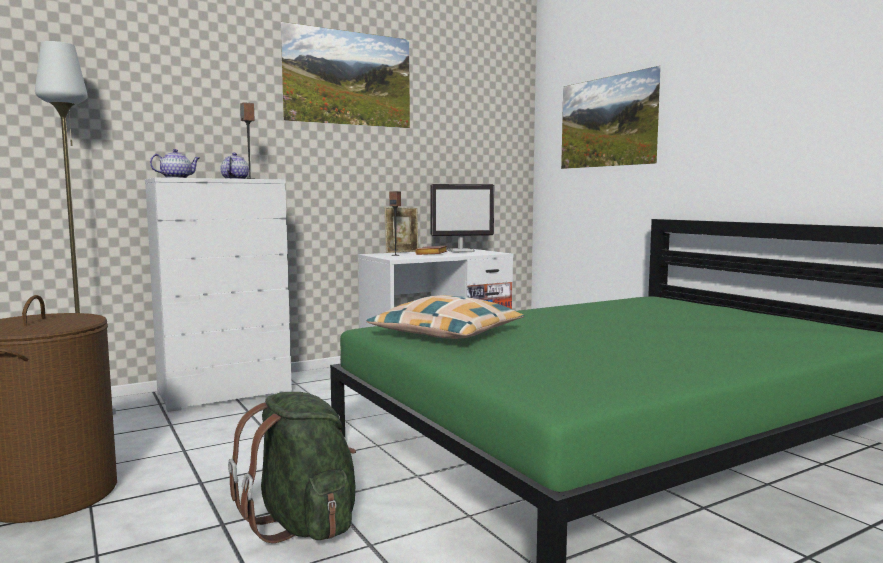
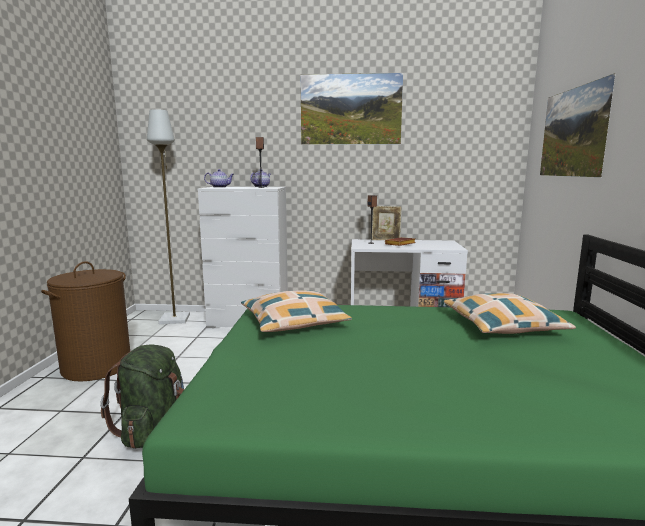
camera: 35 degrees right, 5 degrees up
monitor [430,184,494,252] -> none
none -> pillow [444,293,576,334]

